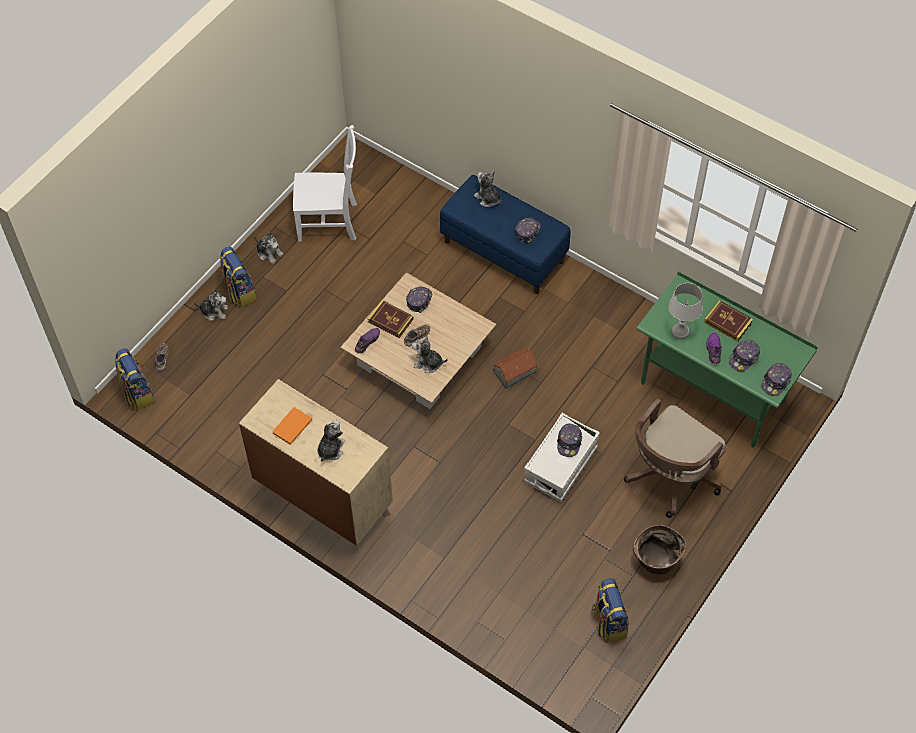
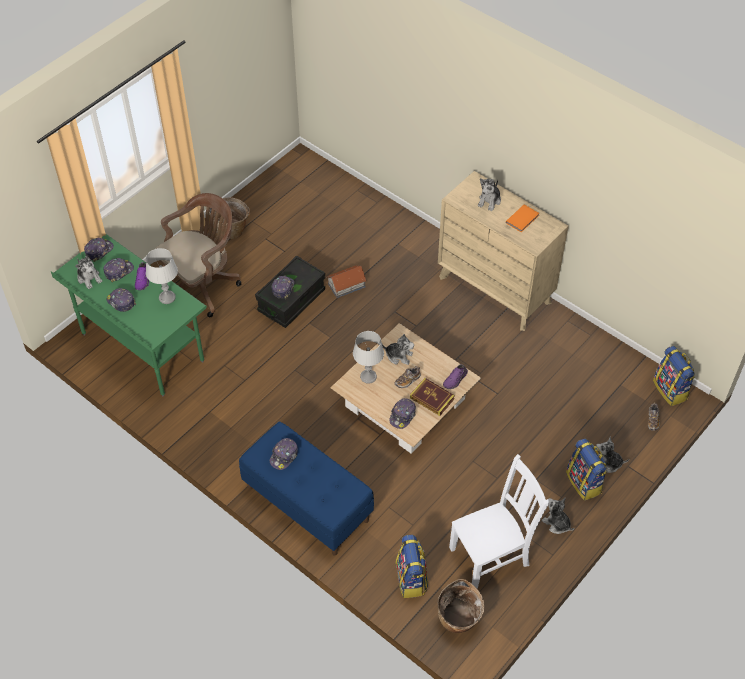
camera: 175 degrees left, 5 degrees down
white chair [293,125,357,241] -> white chair turned 150 degrees clockwise [449,454,549,589]
plush toy [474,171,502,207] -> plush toy moved to [75,256,103,289]
toy house [492,348,538,388] -> toy house moved to [326,265,367,298]
white storage box [524,413,600,502] -> black storage box [255,255,325,328]
backpack [591,578,629,643] -> backpack moved to [396,535,428,598]
book [704,300,753,342] -> cap [106,288,136,312]
none -> grey table lamp [353,331,384,384]
none -> basket [438,579,485,633]

